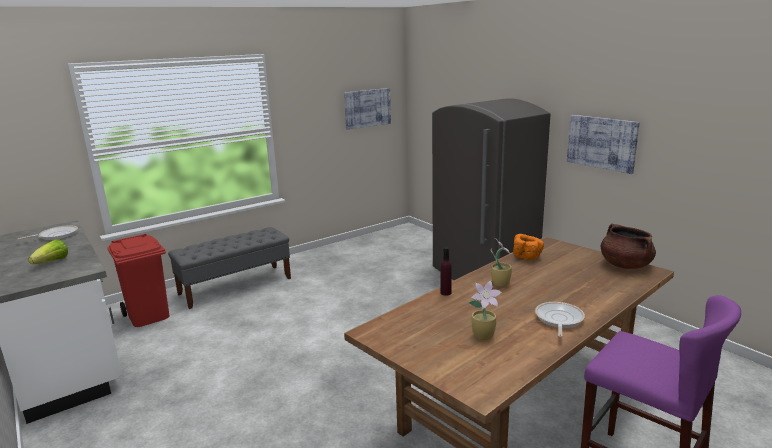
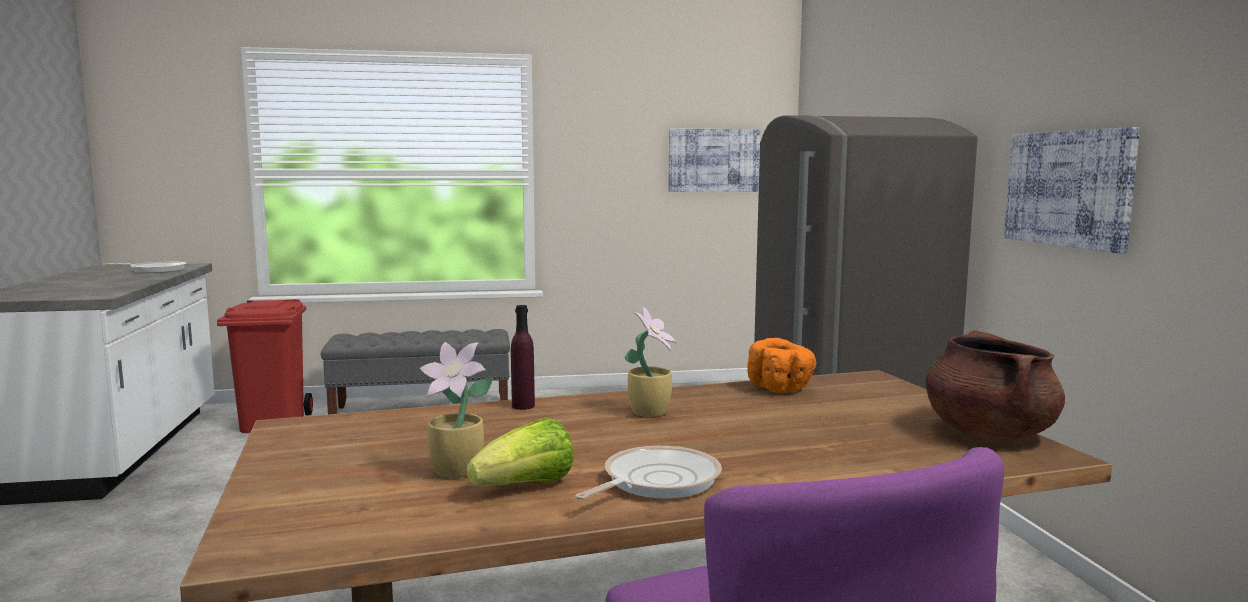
camera: 25 degrees right, 10 degrees down
lettuce [28,239,68,264] -> lettuce moved to [467,418,574,486]

